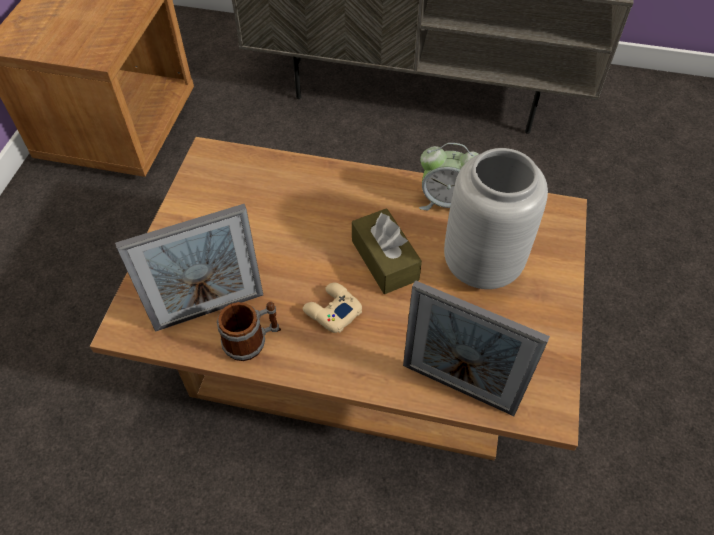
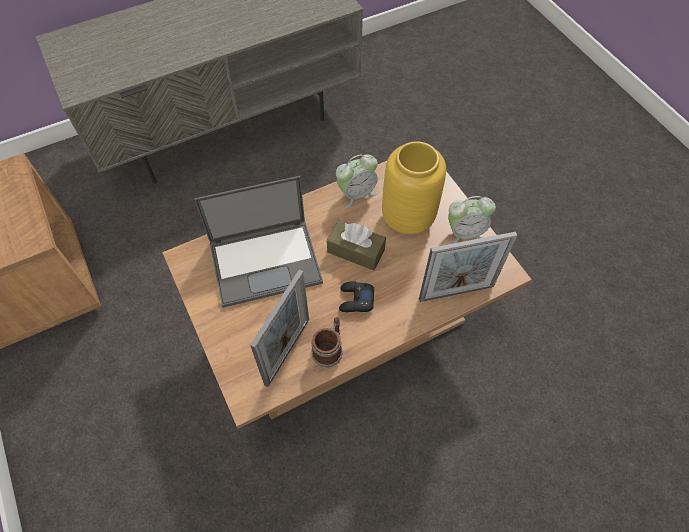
camera: 40 degrees left, 5 degrees up
beige game controller [303,282,362,333] -> black game controller [339,281,374,312]
grey vase [444,148,548,289] -> yellow vase [382,141,446,235]
none -> laptop [194,176,323,308]
none -> alarm clock [448,196,496,244]

